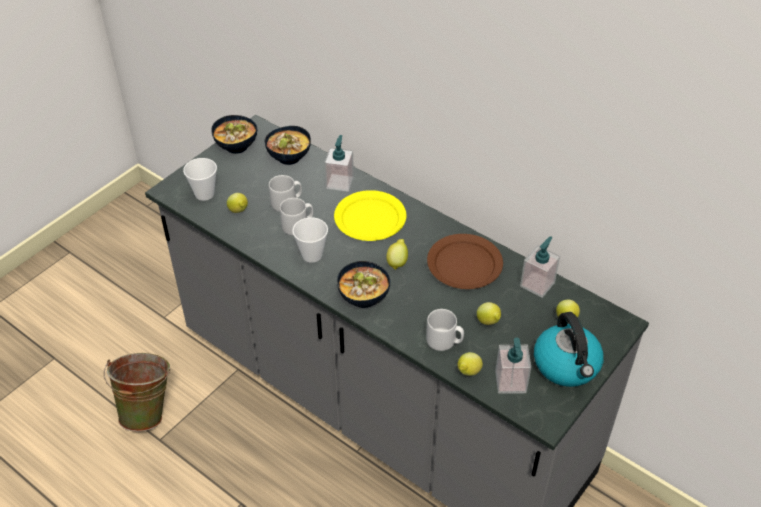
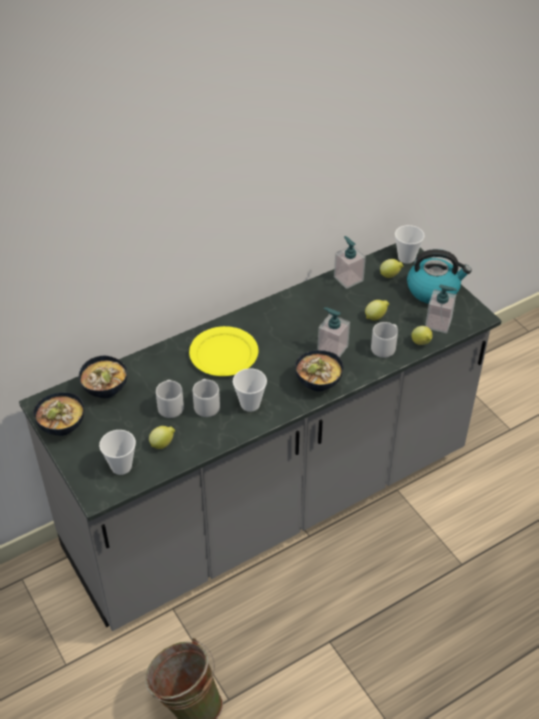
camera: 70 degrees left, 0 degrees up
soap dispenser [325,135,354,192] -> soap dispenser moved to [317,307,350,357]
lemon [386,239,408,270] -> none
brown plate [427,234,503,289] -> none
none -> cup [395,225,425,264]

